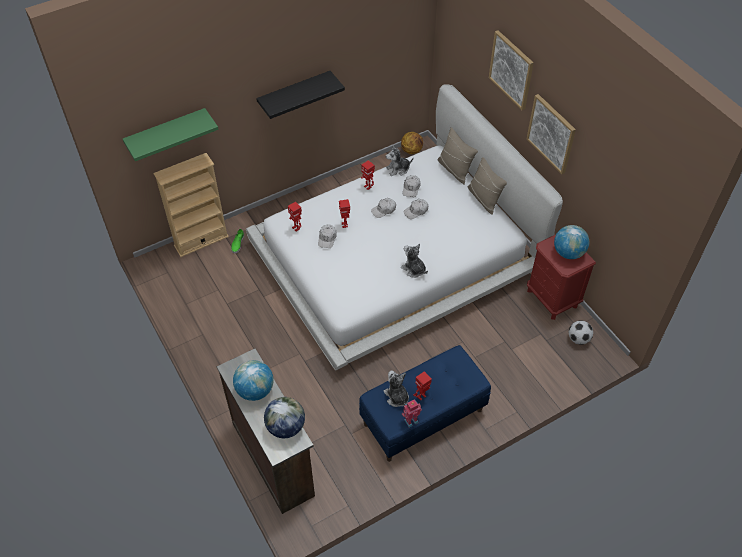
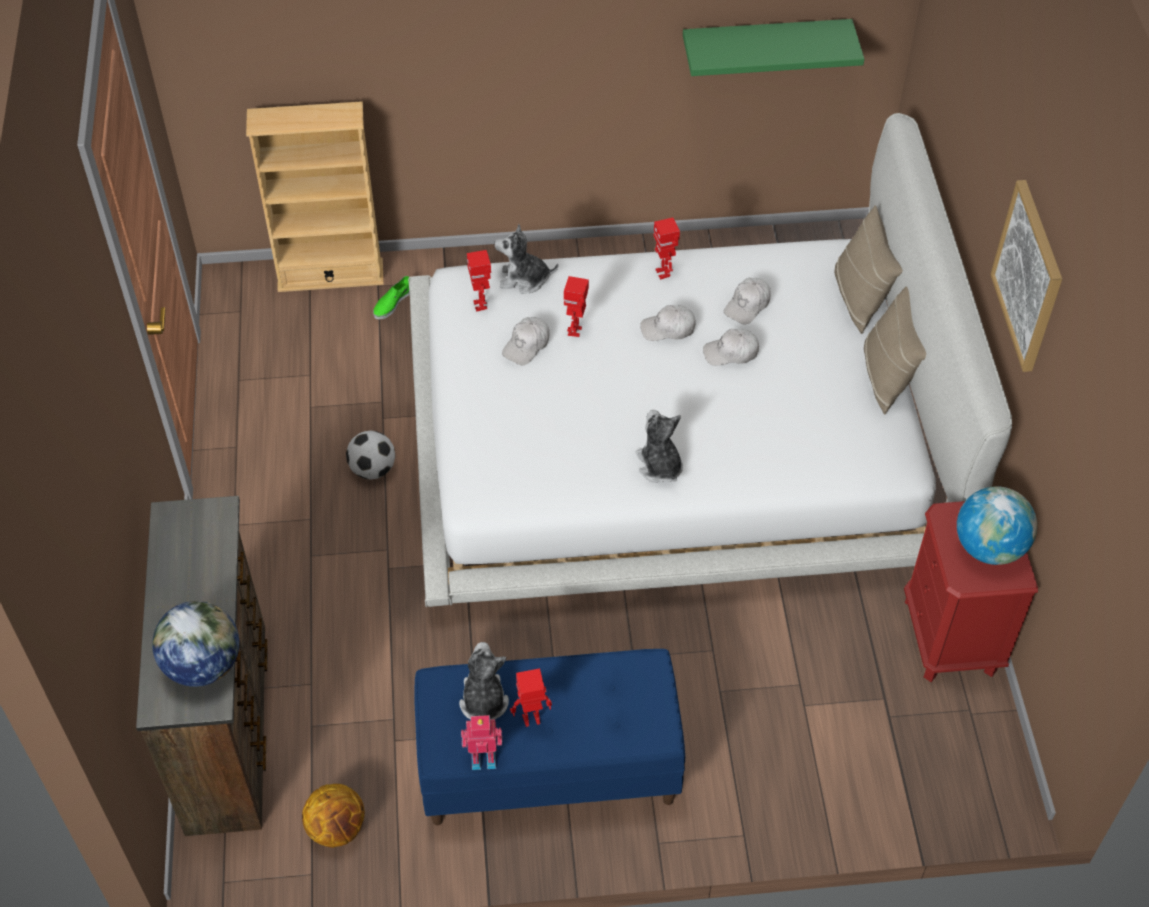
camera: 25 degrees right, 0 degrees up
green shelf [123,108,219,161] -> green shelf moved to [683,19,864,76]
globe [233,360,274,401] -> none
black shelf [256,71,345,119] -> none
plush toy [386,145,414,176] -> plush toy moved to [495,224,558,294]
basketball [401,132,423,154] -> basketball moved to [302,784,365,848]
picture [489,30,534,110] -> none
football [569,321,593,345] -> football moved to [346,431,395,480]

